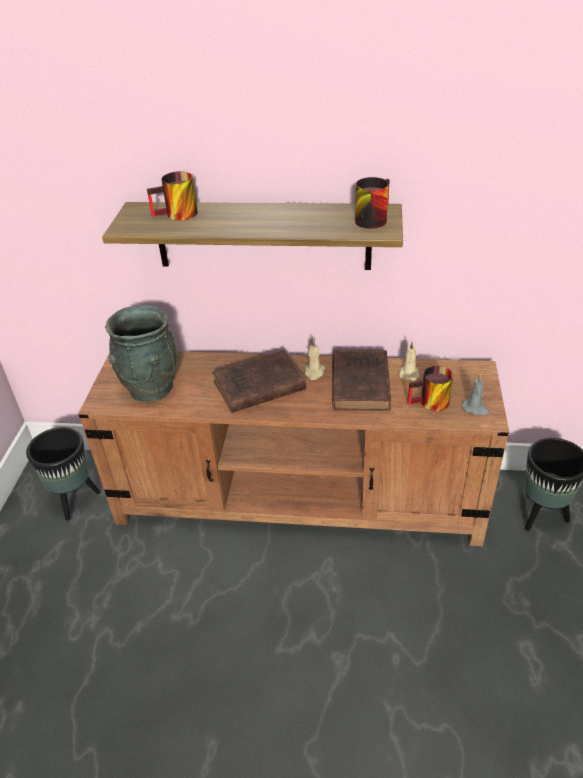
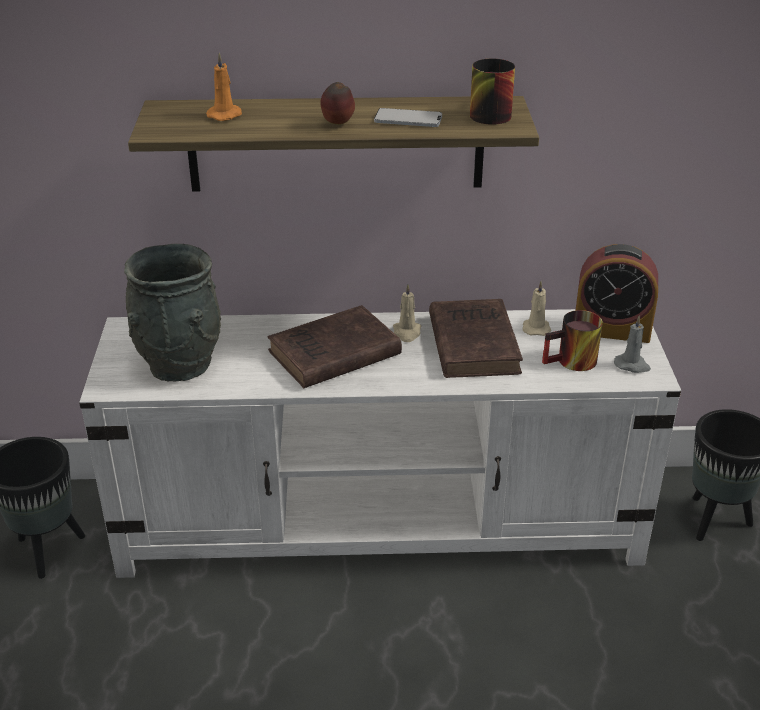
camera: 10 degrees left, 5 degrees down
brown tv stand [78,351,509,546] -> white tv stand [79,309,681,578]
mug [147,171,198,220] -> orange candle [206,53,242,121]
none -> apple [320,82,355,125]
none -> phone [374,108,442,127]
none -> alarm clock [576,244,658,343]

